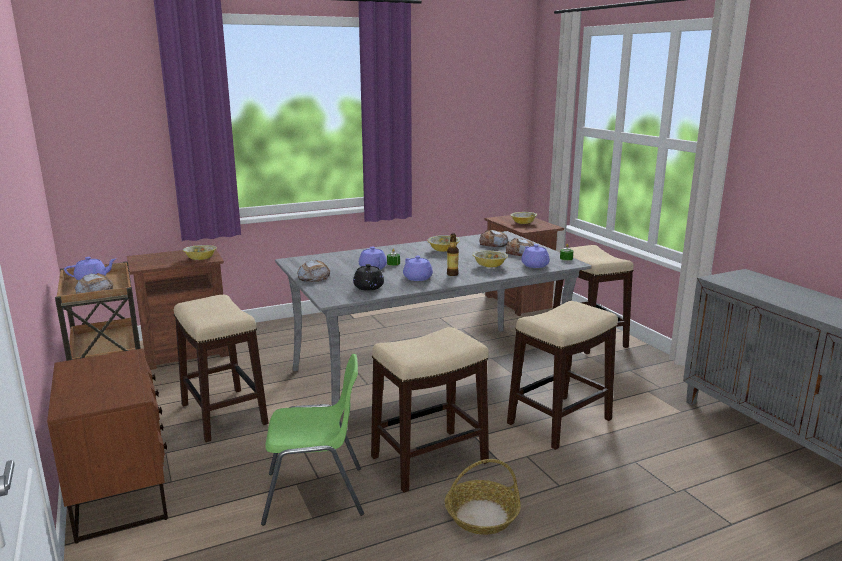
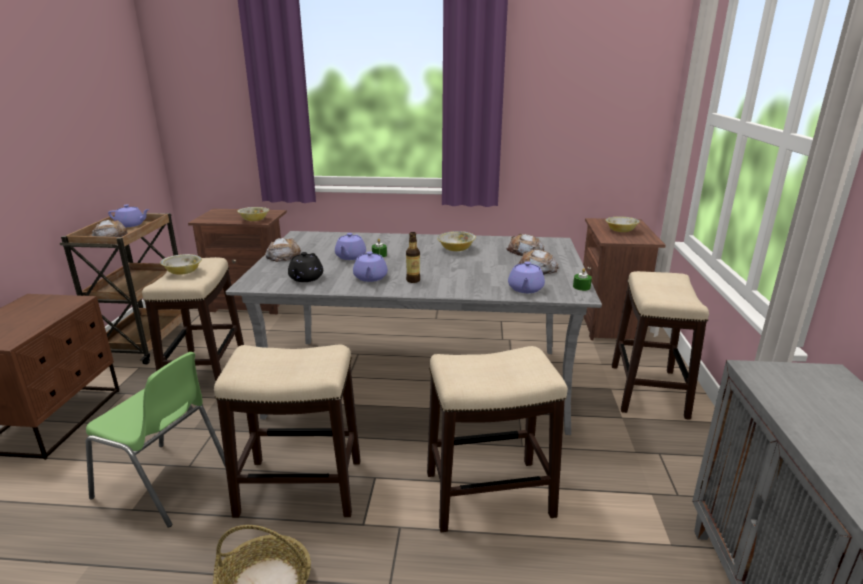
camera: 30 degrees right, 5 degrees up
bowl [473,251,508,267] -> bowl moved to [160,254,202,275]

